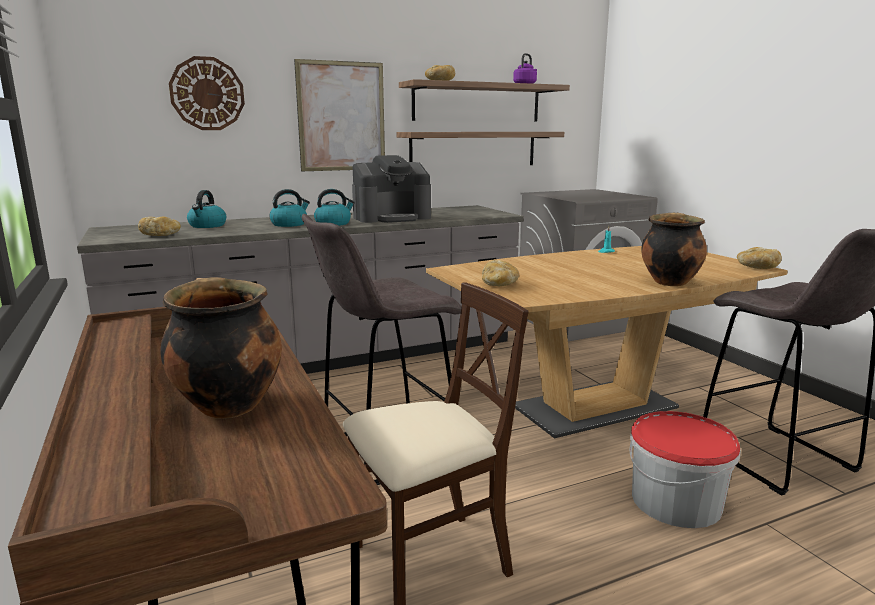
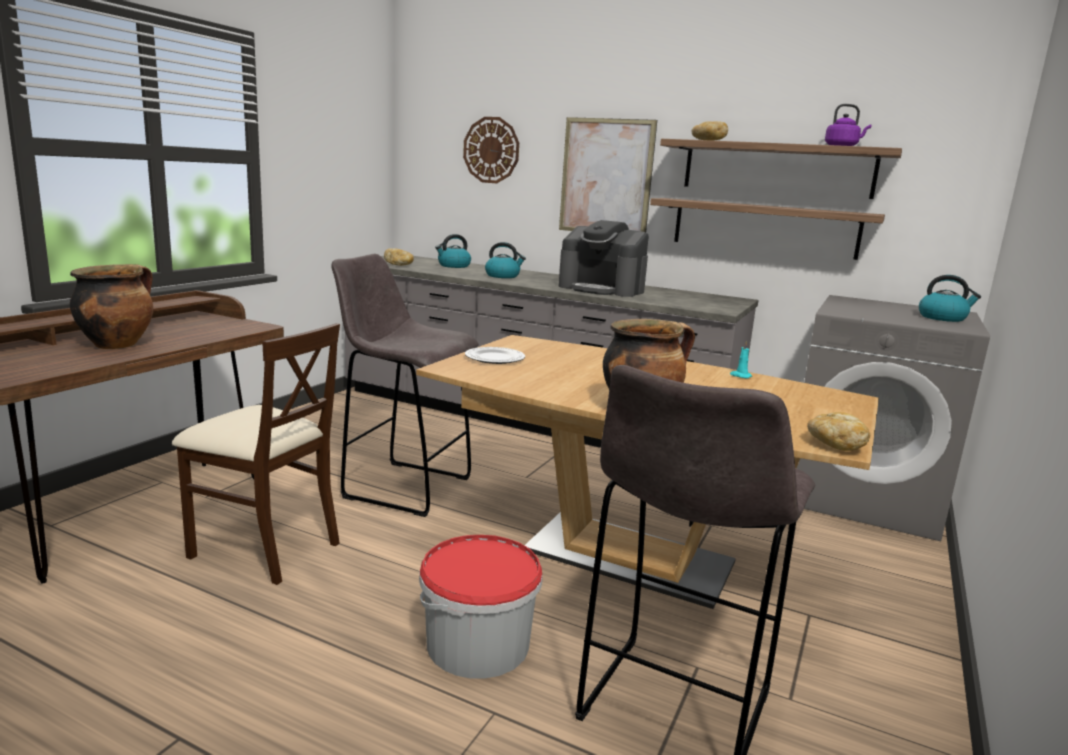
camera: 50 degrees right, 0 degrees up
kettle [314,189,355,226] -> kettle moved to [919,275,981,322]
bread [482,260,519,286] -> plate [465,347,525,364]

